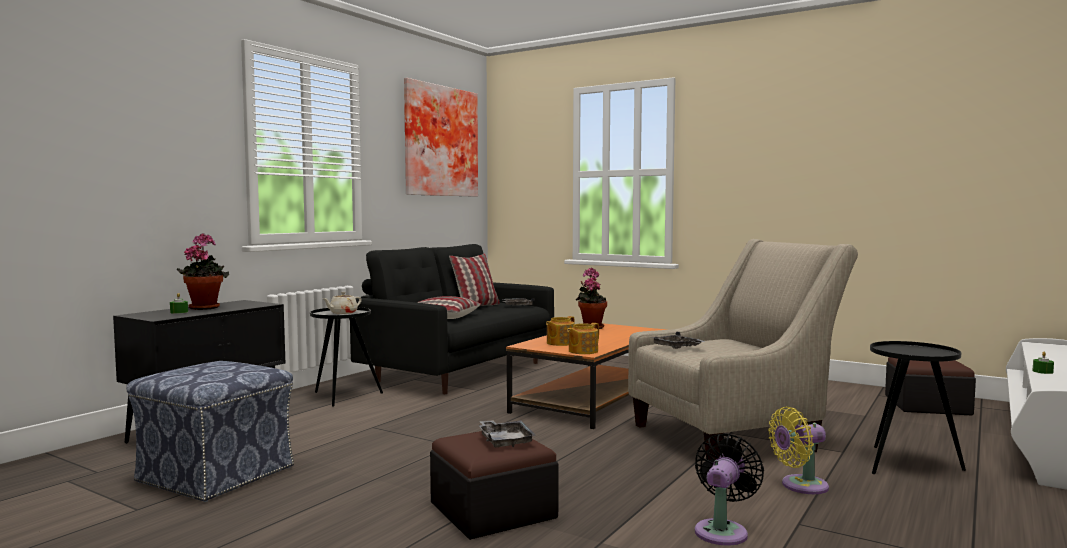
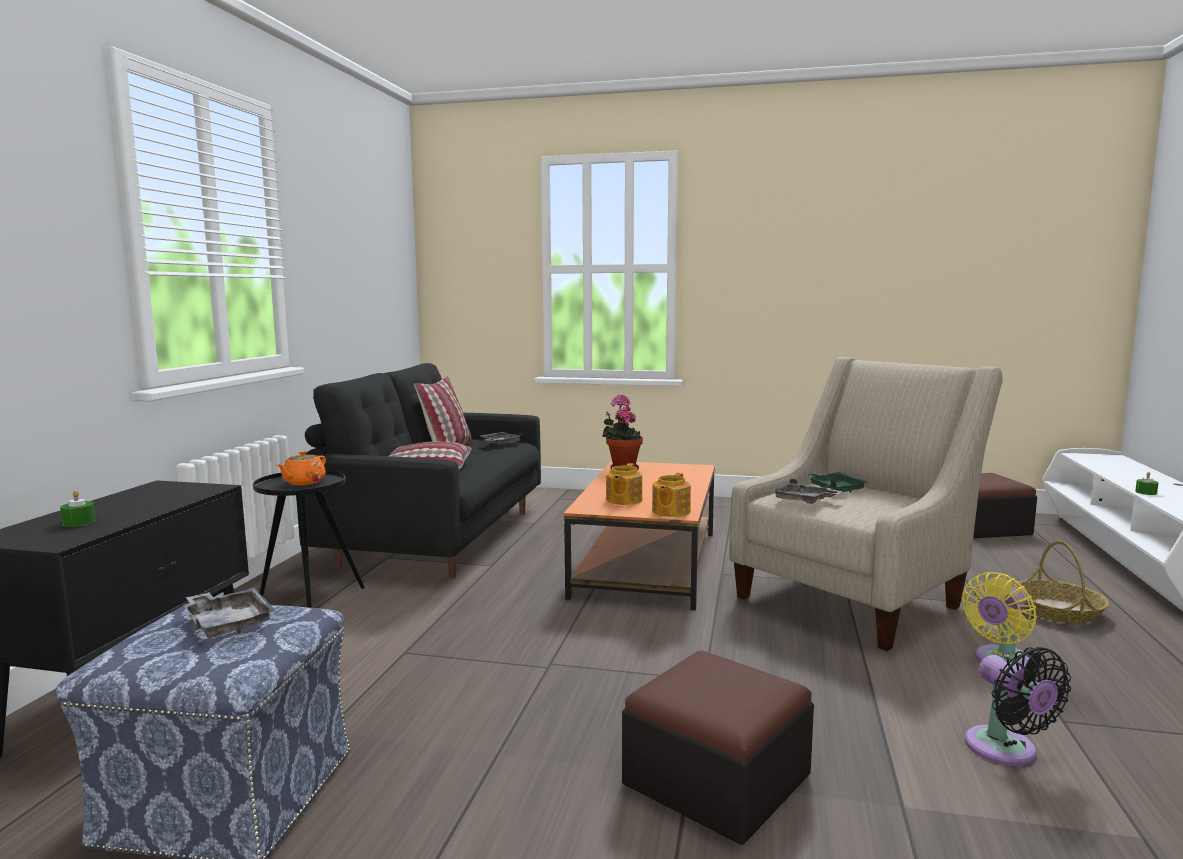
camera: 20 degrees left, 5 degrees up
potted plant [177,233,229,310] -> none
beige teapot [322,292,362,314] -> orange teapot [277,451,326,485]
picture [404,78,478,197] -> none
grey tray [479,420,536,447] -> grey tray moved to [184,588,276,638]
black fan [695,433,764,546] -> black fan turned 150 degrees clockwise [965,647,1071,766]
black side table [870,341,966,474] -> basket [1014,540,1109,623]
none -> green tray [803,472,868,493]

